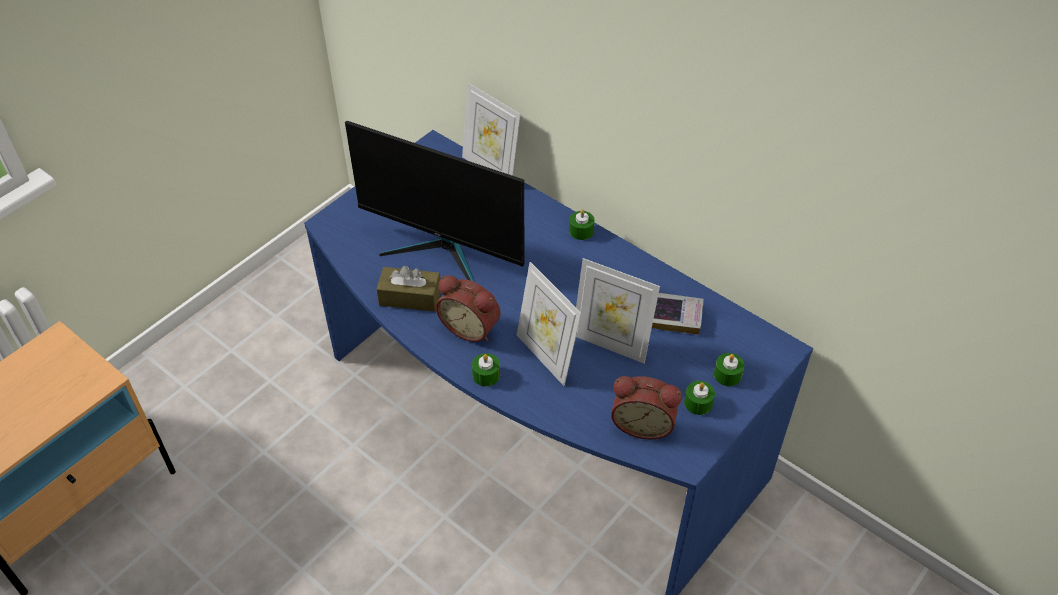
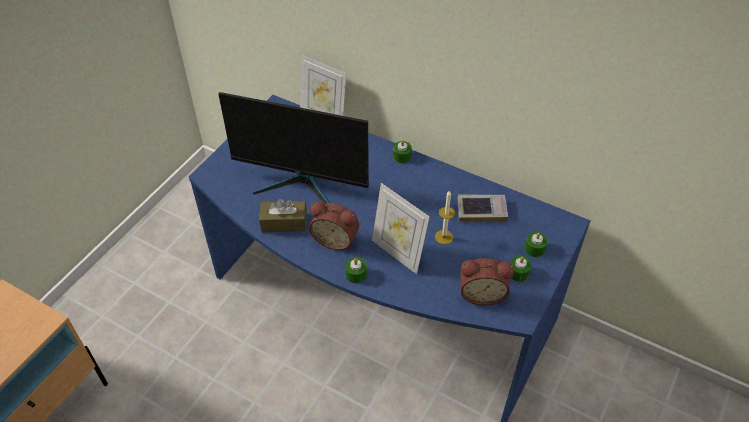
camera: 10 degrees left, 0 degrees up
picture frame [576,258,660,363] -> candle [435,190,455,244]

